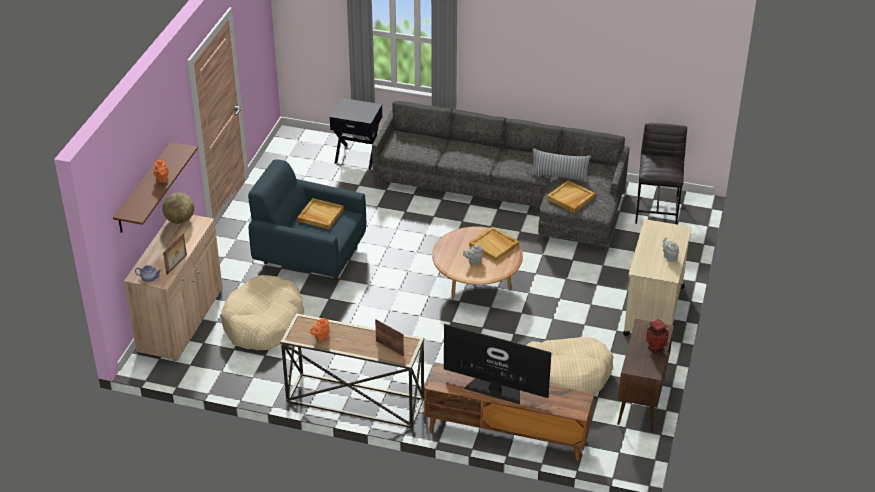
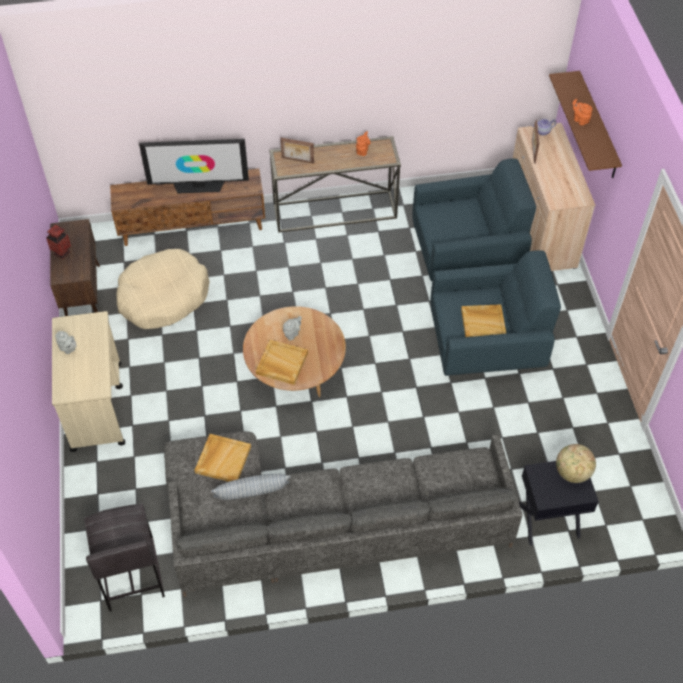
camera: 155 degrees right, 15 degrees up
globe [162,193,194,224] -> globe moved to [556,444,596,483]
beige dog bed [221,275,304,351] -> blue armchair [412,159,536,281]

